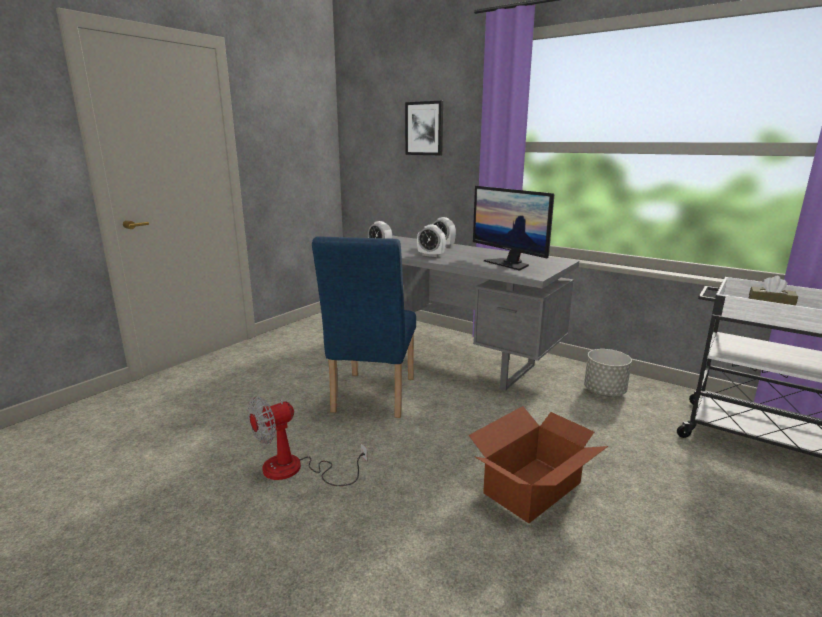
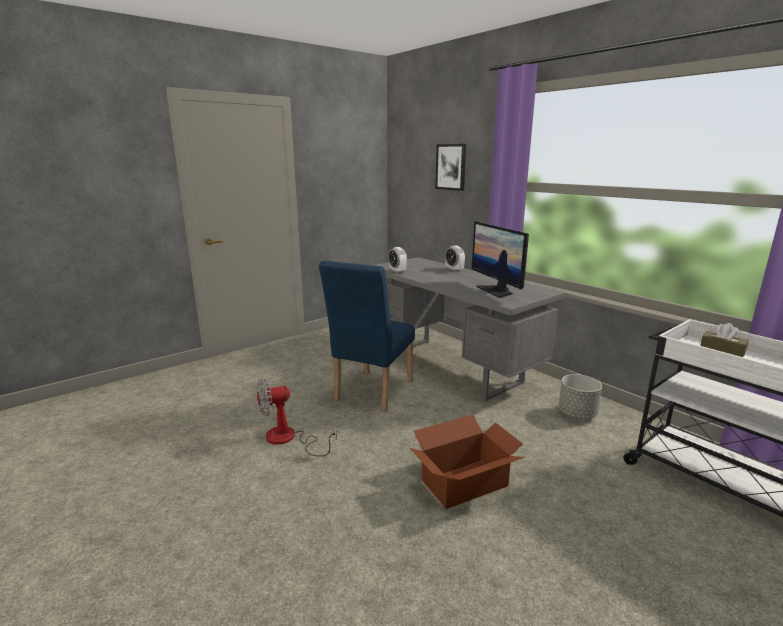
camera: 15 degrees right, 0 degrees up
alarm clock [417,225,446,257] -> none

